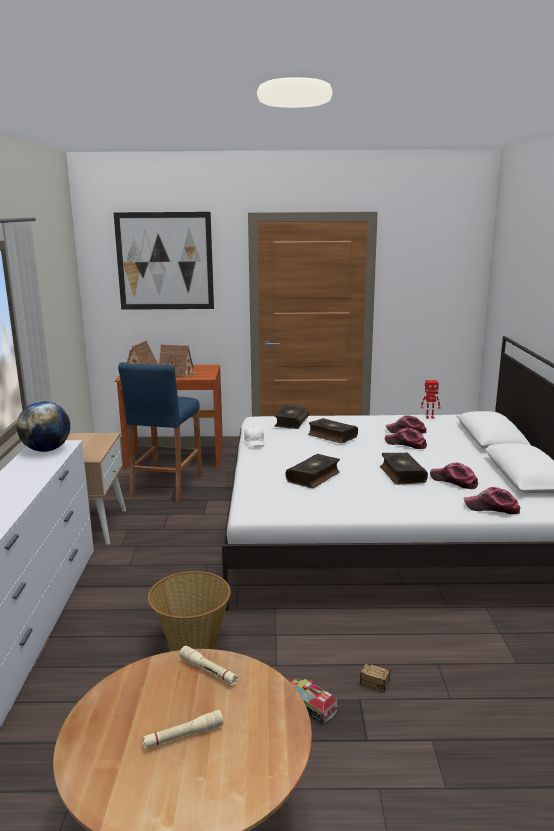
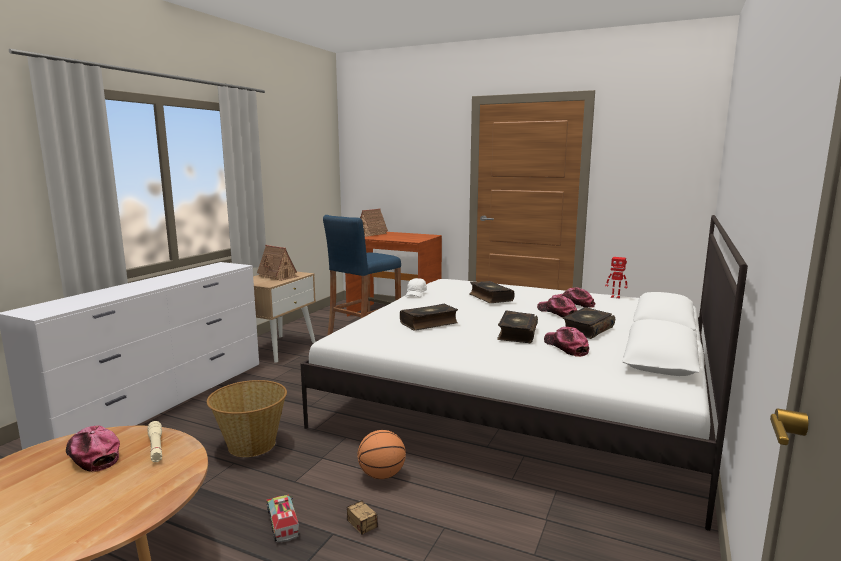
camera: 25 degrees right, 5 degrees down
globe [17,401,70,452] -> none
picture [113,212,214,310] -> none
beige flashlight [142,710,223,749] -> none
toy house [159,344,198,377] -> toy house moved to [257,245,299,281]
book [274,404,309,429] -> book moved to [563,307,615,339]
cap [464,487,520,514] -> cap moved to [66,426,120,472]
none -> basketball [358,430,406,479]

